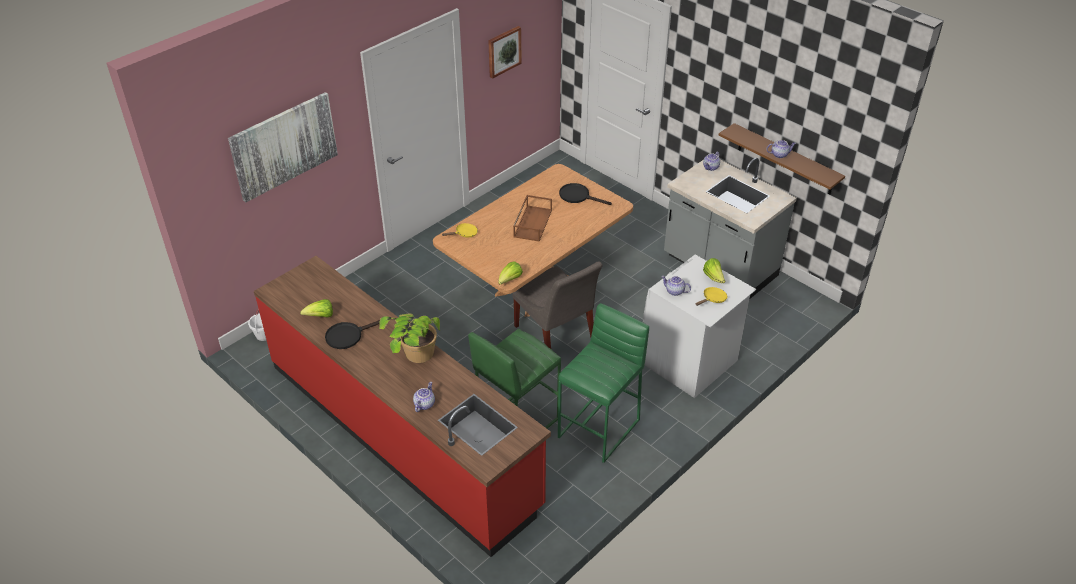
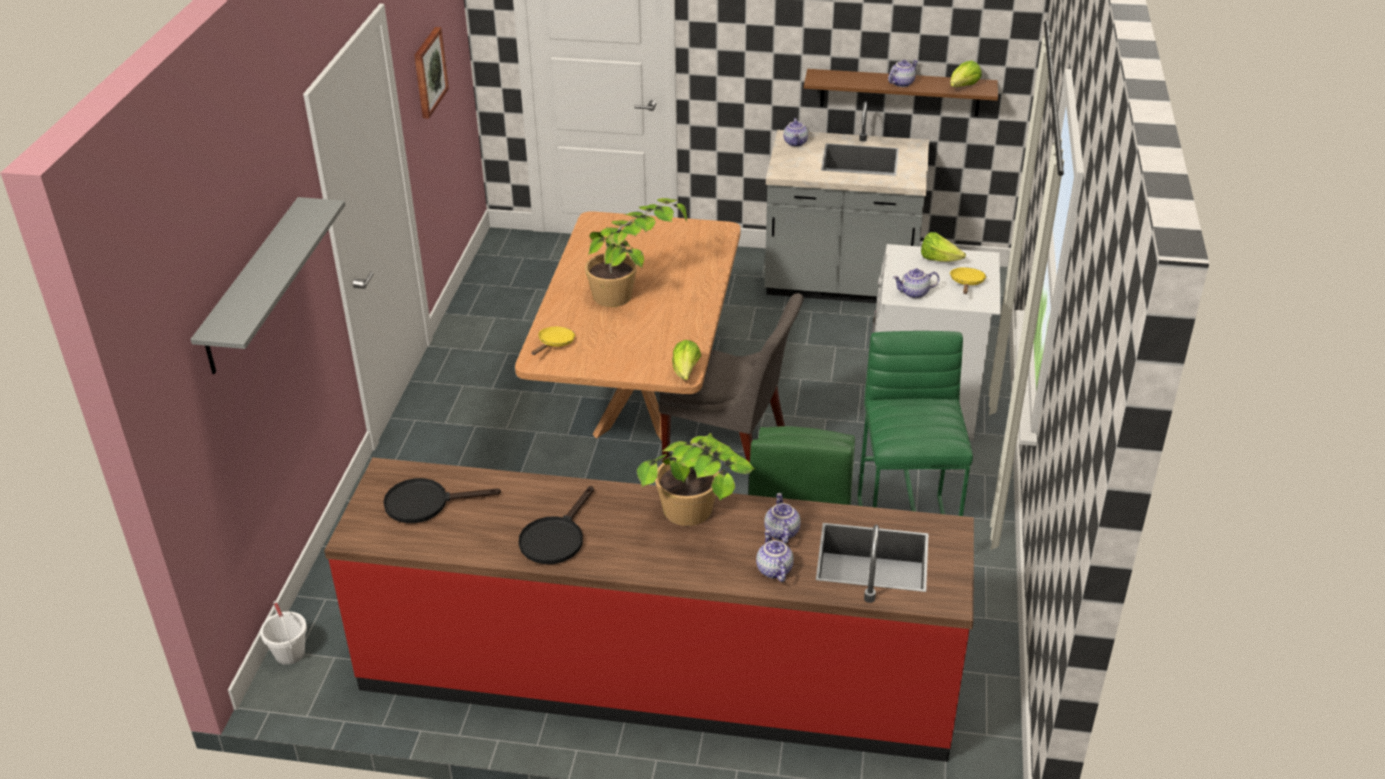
camera: 35 degrees left, 5 degrees down
picture [228,92,338,202] -> grey shelf [190,197,345,374]
lettuce [300,299,333,318] -> lettuce moved to [950,60,982,87]
brown tray [513,195,552,241] -> potted plant [585,198,688,307]
black frying pan [559,183,612,205] -> black frying pan moved to [383,478,501,523]
none -> teapot [764,493,801,544]

